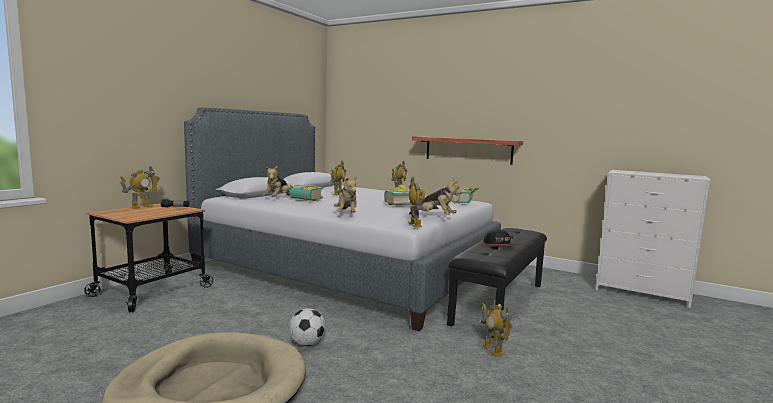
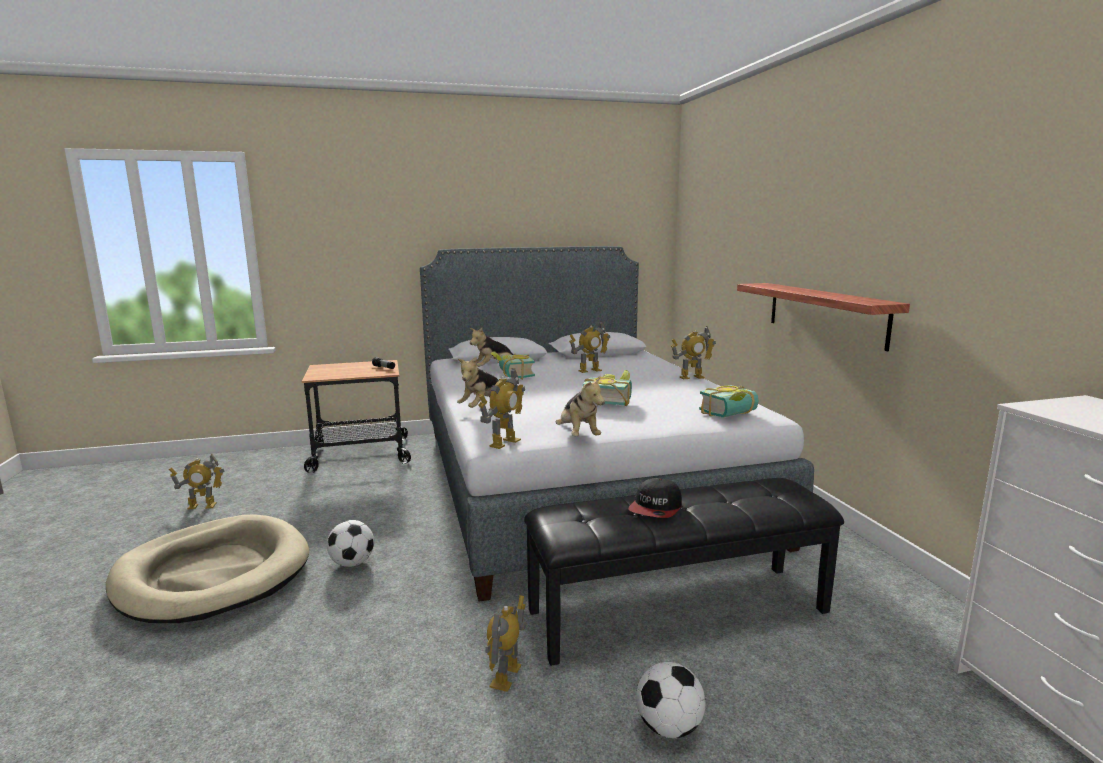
camera: 45 degrees right, 5 degrees up
toy robot [120,166,160,209] -> toy robot moved to [169,454,225,509]
none -> football [636,662,705,738]

